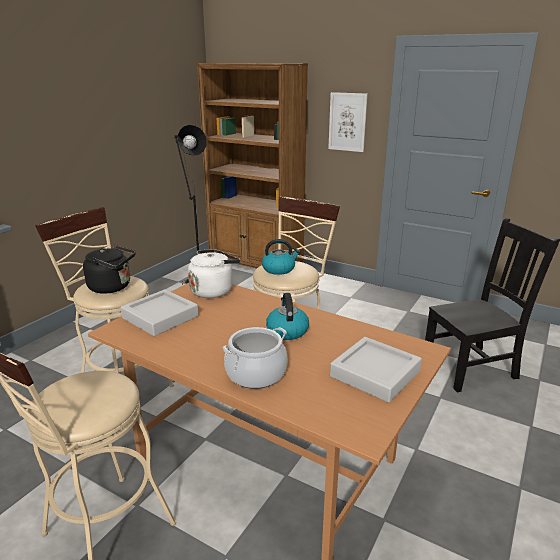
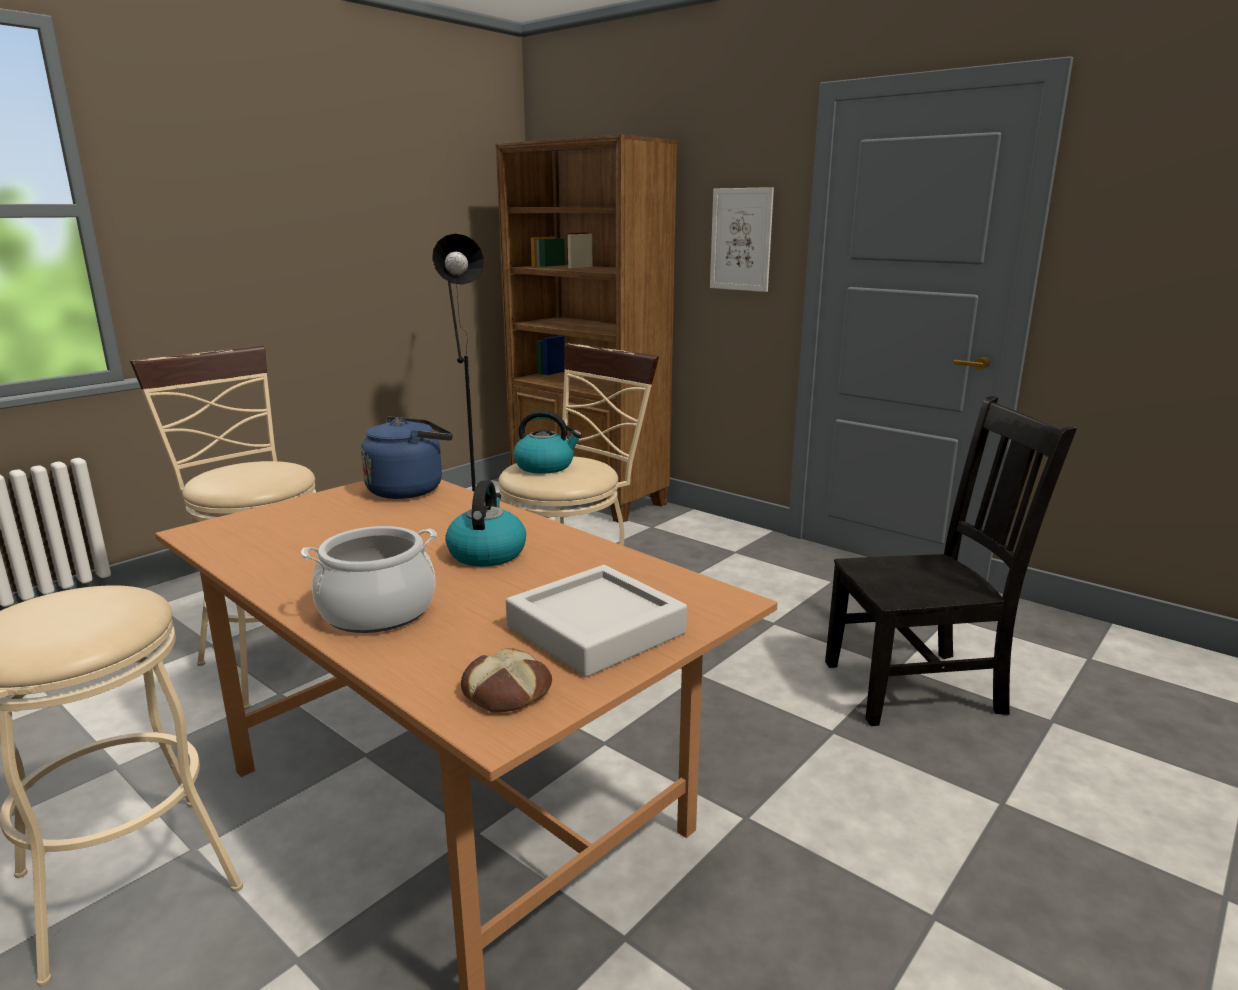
camera: 10 degrees right, 5 degrees down
black kettle [83,245,136,294] -> none
grey tray [121,289,199,336] -> none
white kettle [188,249,240,298] -> blue kettle [361,416,453,499]
none -> bread [461,648,552,713]

